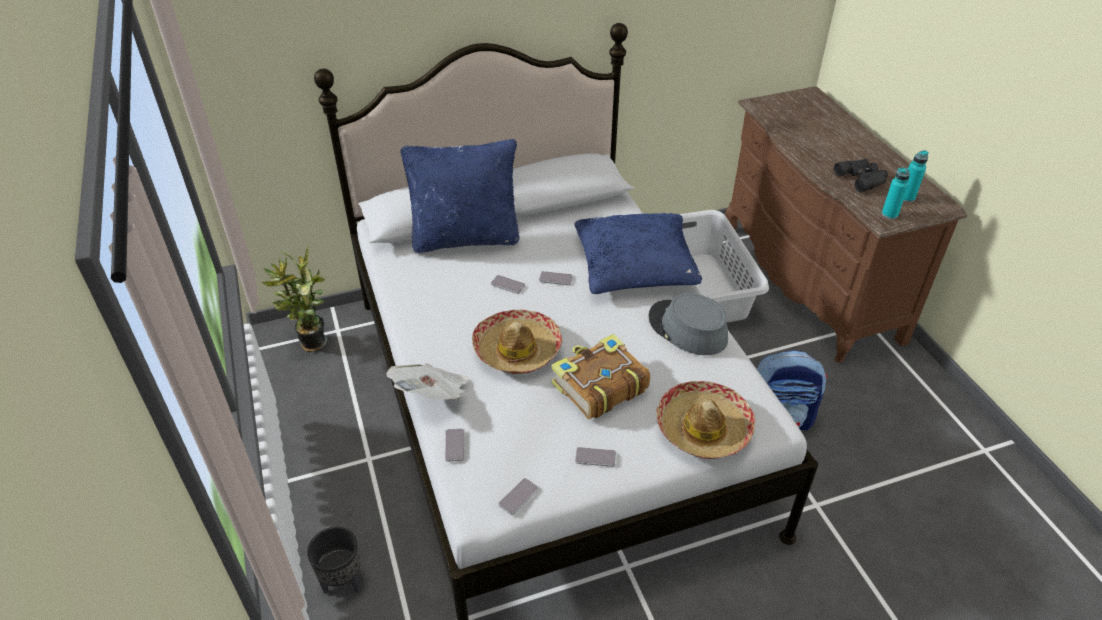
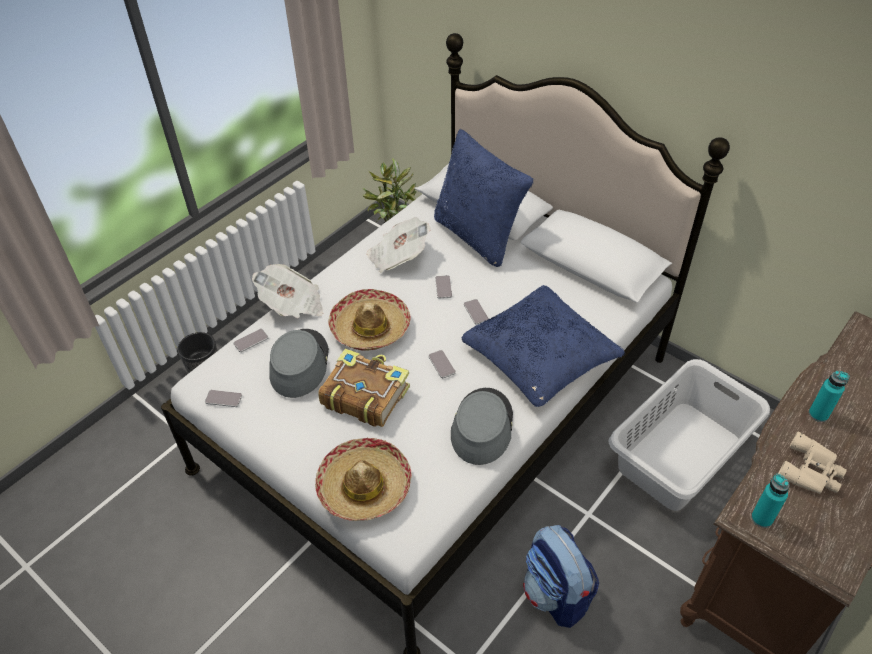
camera: 60 degrees right, 5 degrees up
phone [575,447,616,467] -> phone moved to [428,350,456,378]
black binoculars [834,159,888,192] -> beige binoculars [778,432,847,494]
turquoise bottle [904,150,929,202] -> turquoise bottle moved to [809,371,850,422]
none -> grey hat [269,329,329,398]
none -> newspaper [366,217,431,273]

